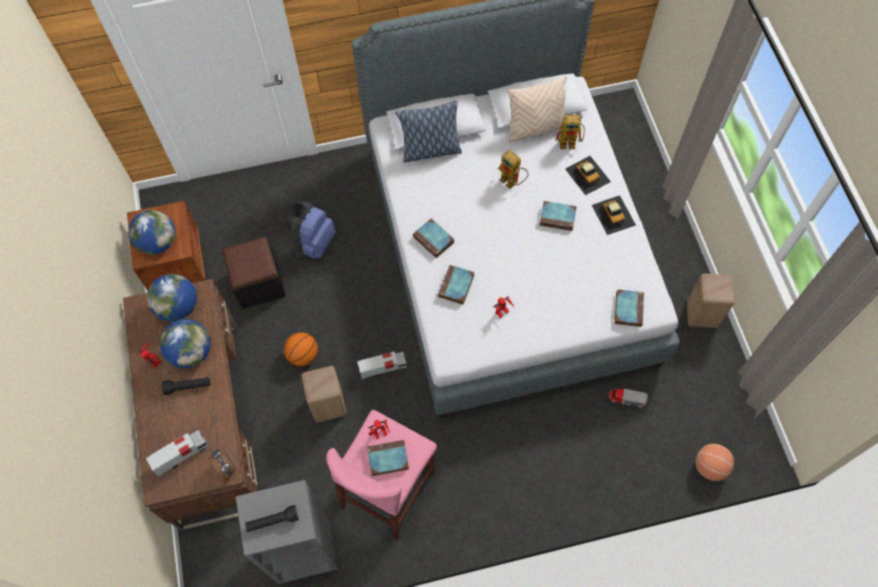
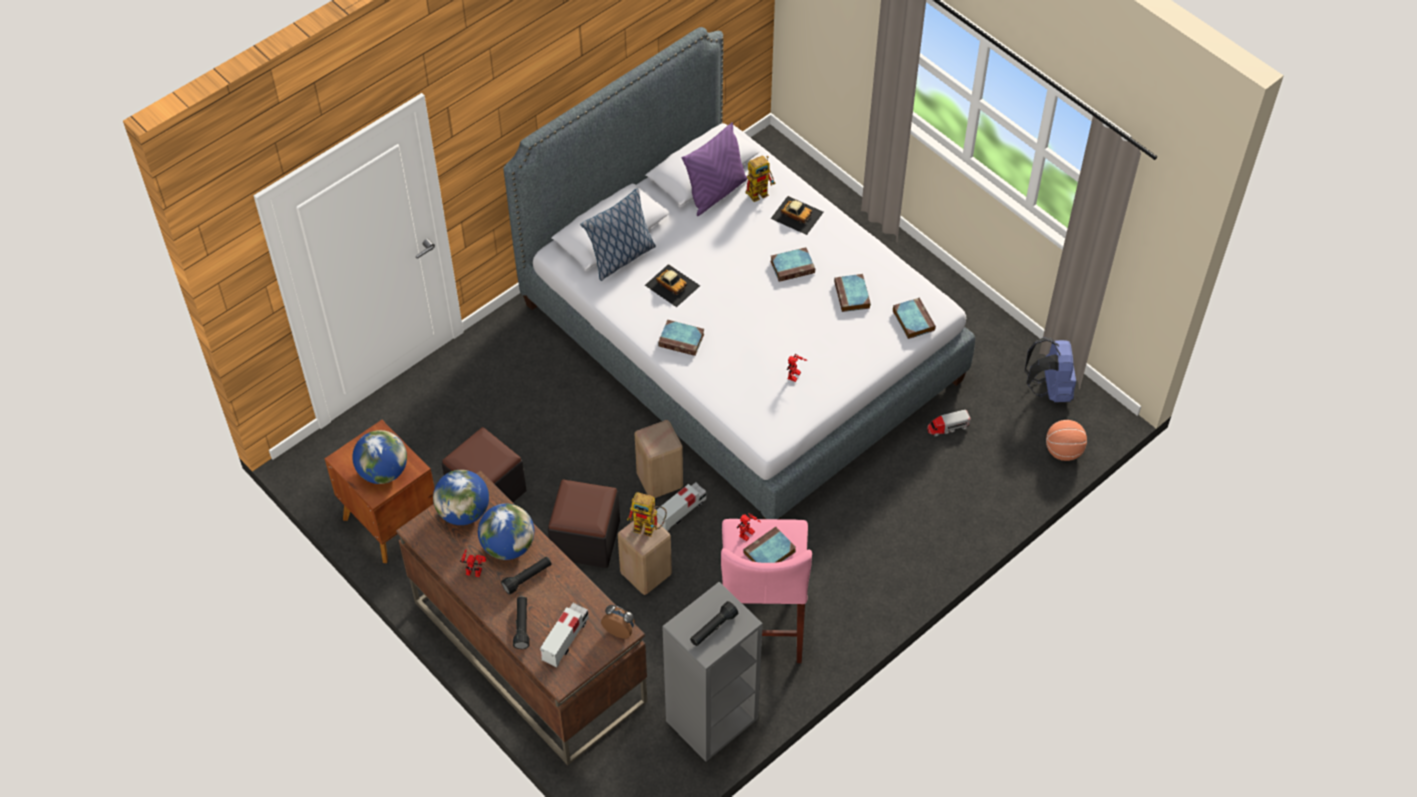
camera: 30 degrees left, 10 degrees down
basketball [284,332,318,366] -> black ottoman [548,480,620,568]
blue backpack [285,201,336,259] -> blue backpack moved to [1025,337,1076,402]
book [438,265,474,305] -> book moved to [834,274,871,312]
toy robot [498,150,529,189] -> toy robot moved to [627,492,667,536]
beige pillow [507,77,567,142] -> purple pillow [682,122,748,216]
toy car [592,195,636,235] -> toy car moved to [645,264,700,307]
beige stool [687,273,735,328] -> beige stool moved to [635,420,683,498]
none -> black flashlight [513,596,530,649]

